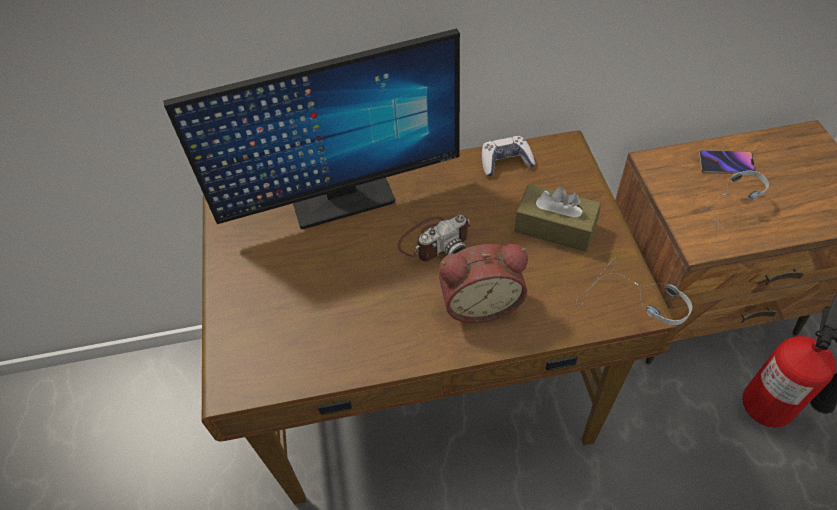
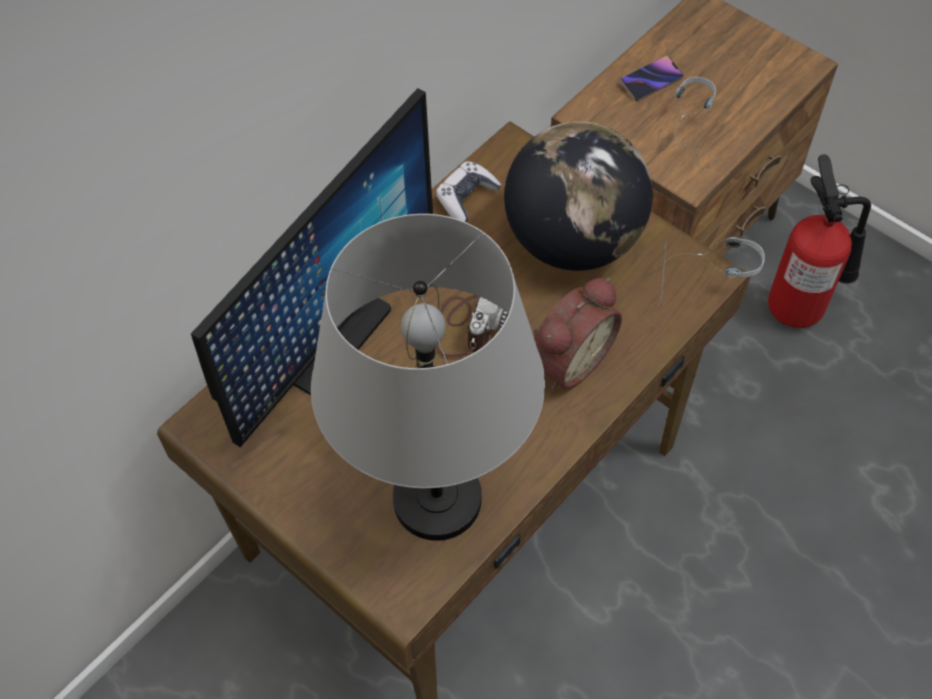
camera: 40 degrees left, 5 degrees up
brown tissue box [515,184,601,252] -> globe [504,121,653,271]
none -> grey table lamp [311,214,545,541]

